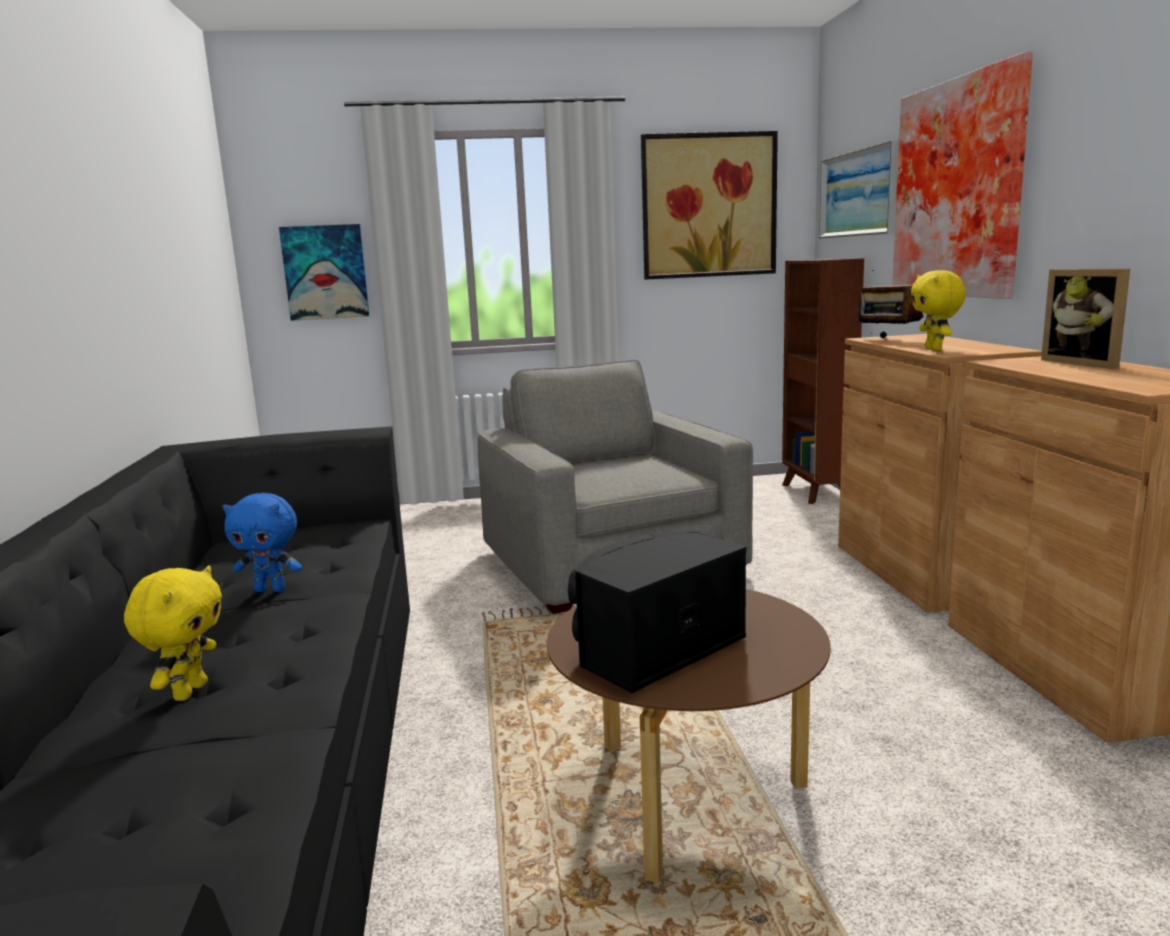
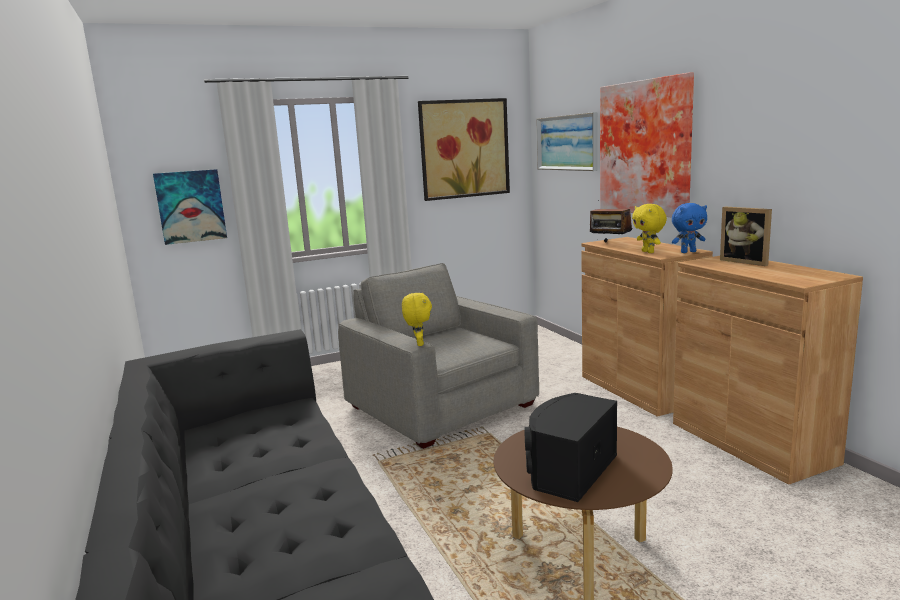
camera: 15 degrees left, 0 degrees up
yellow plush toy [124,565,222,701] -> yellow plush toy moved to [402,292,432,346]
blue plush toy [222,493,302,592] -> blue plush toy moved to [672,203,707,253]
brown bookcase [782,258,864,504] -> none

